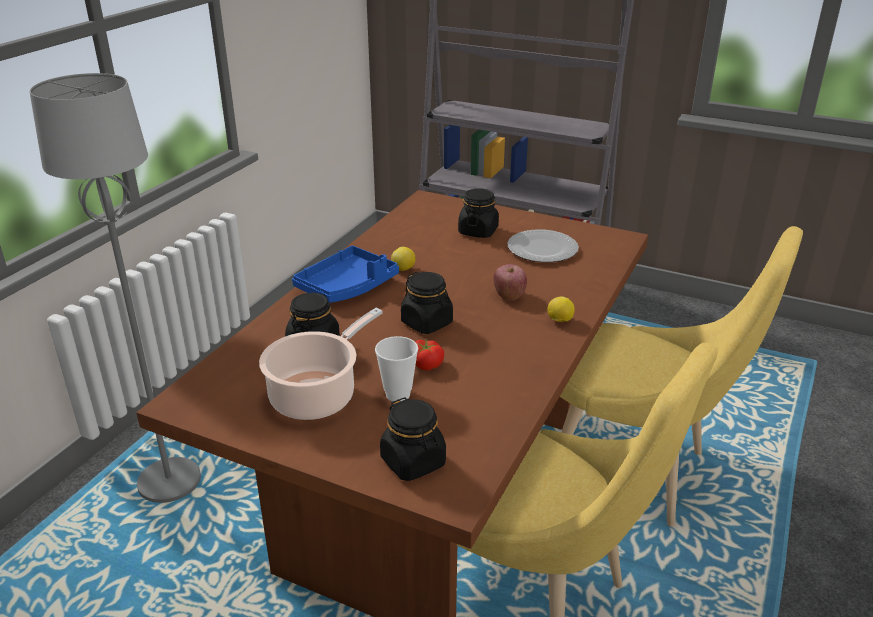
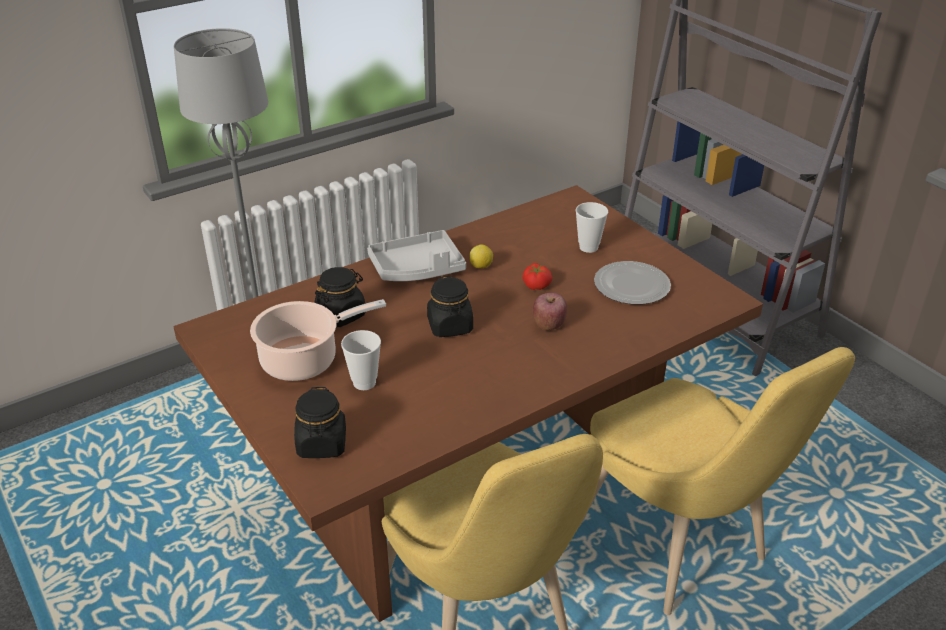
camera: 30 degrees right, 5 degrees up
blue tray [292,246,399,303] -> grey tray [367,230,466,281]
tomato [415,339,444,371] -> tomato moved to [523,263,553,290]
black jar [458,188,499,238] -> cup [575,202,608,253]
lemon [547,296,575,322] -> none

